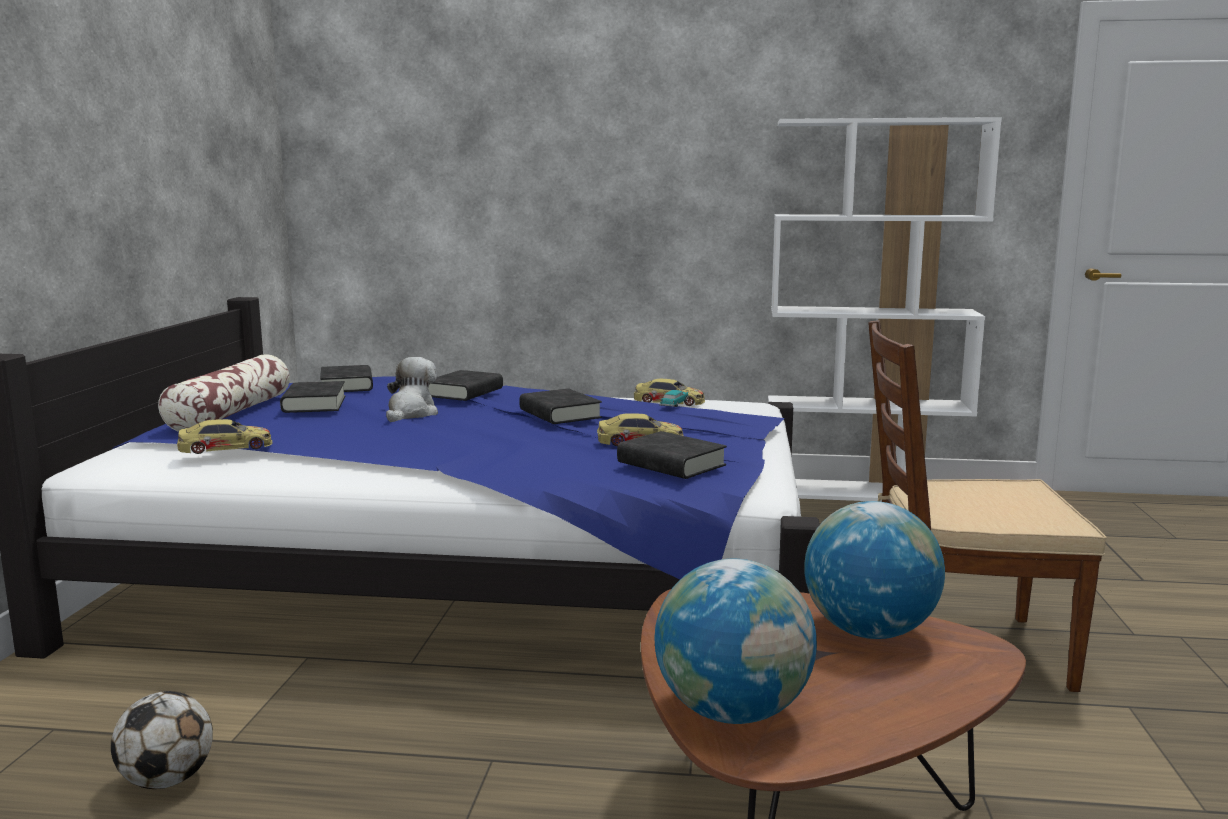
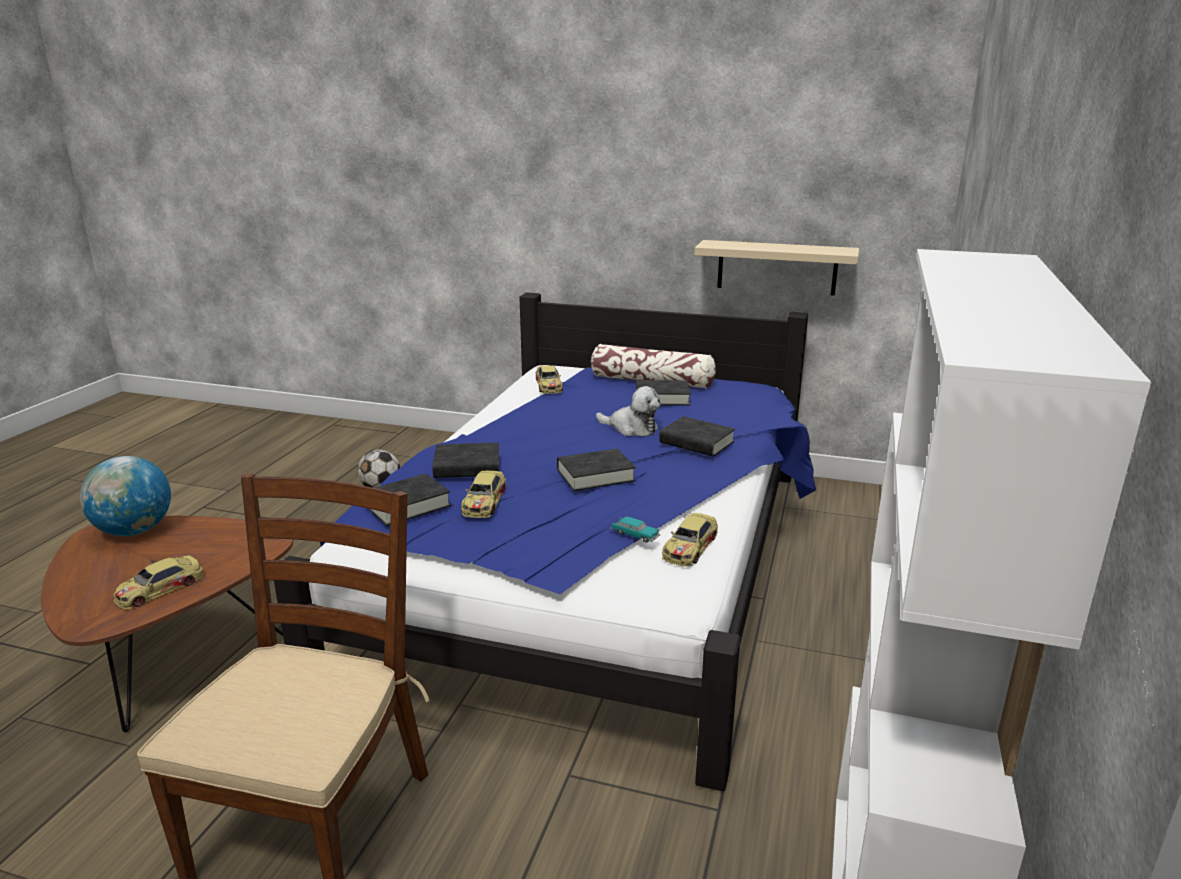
camera: 100 degrees right, 10 degrees up
black book [320,365,373,392] -> black book moved to [432,443,499,478]
globe [804,501,945,639] -> toy car [114,555,204,609]
none -> beige shelf [695,240,859,296]

